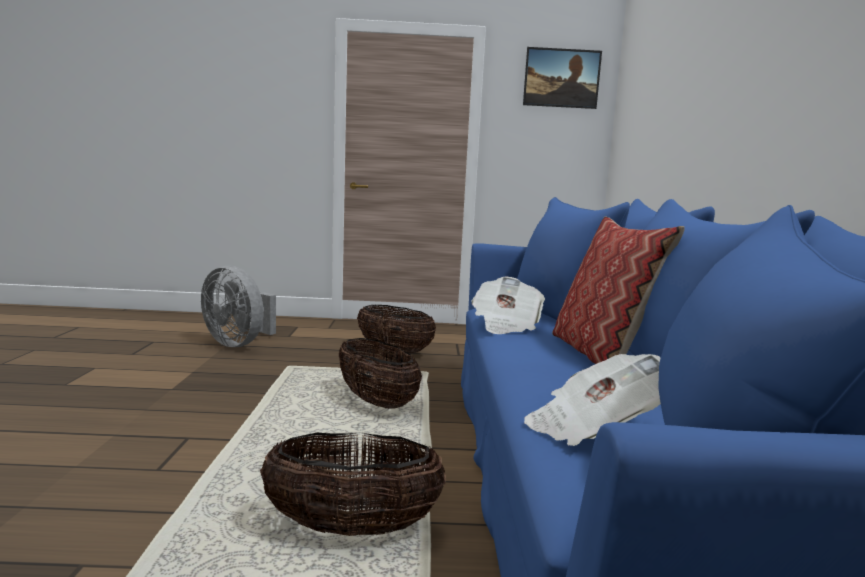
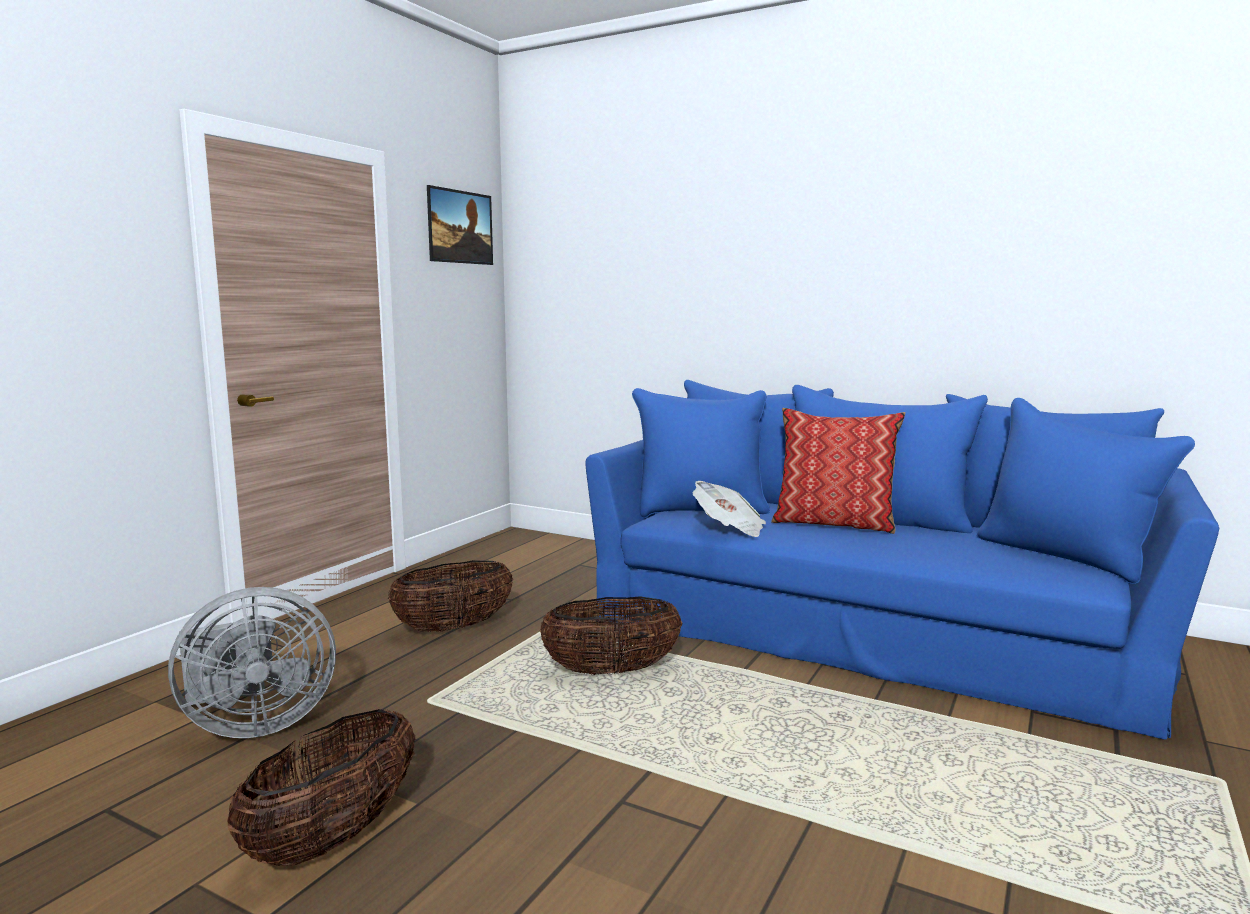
camera: 60 degrees left, 0 degrees up
basket [260,433,446,536] -> basket moved to [227,709,415,866]
newspaper [524,354,661,446] -> none

